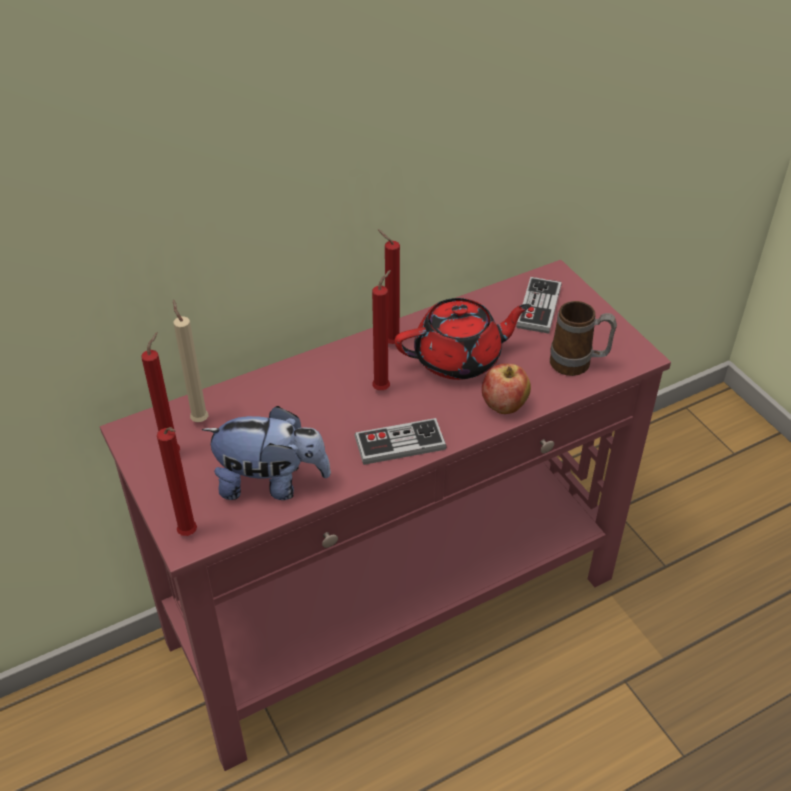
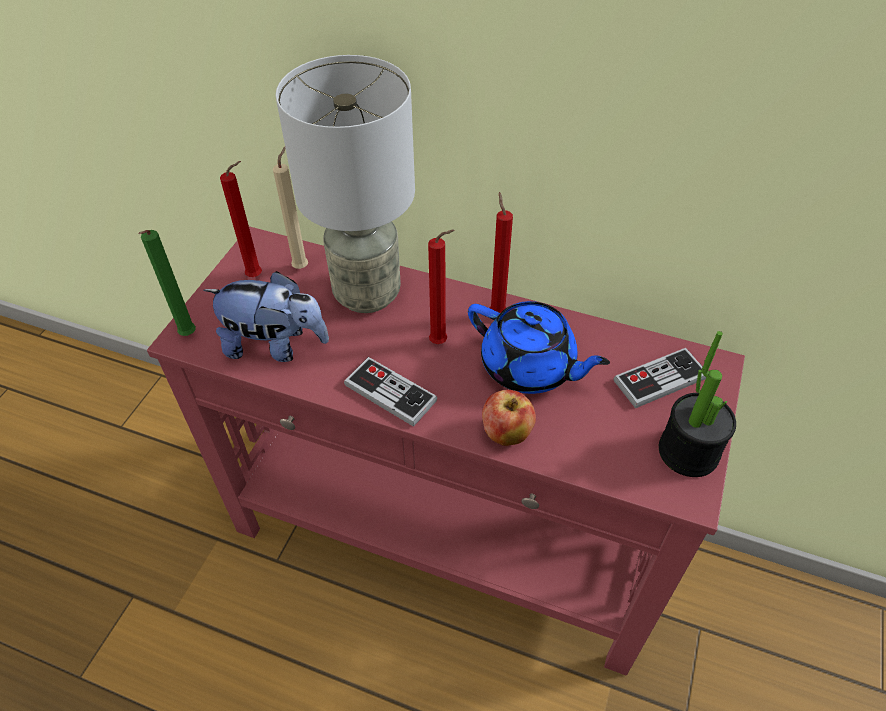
camera: 50 degrees right, 5 degrees up
red candle [157,427,197,536] -> green candle [138,230,196,336]
plush toy [202,406,331,500] -> plush toy turned 45 degrees counterclockwise [203,271,329,362]
red teapot [395,298,531,380] -> blue teapot [468,301,610,394]
mug [550,301,617,376] -> none
none -> grey table lamp [275,55,415,313]
none -> potted plant [659,331,736,477]

